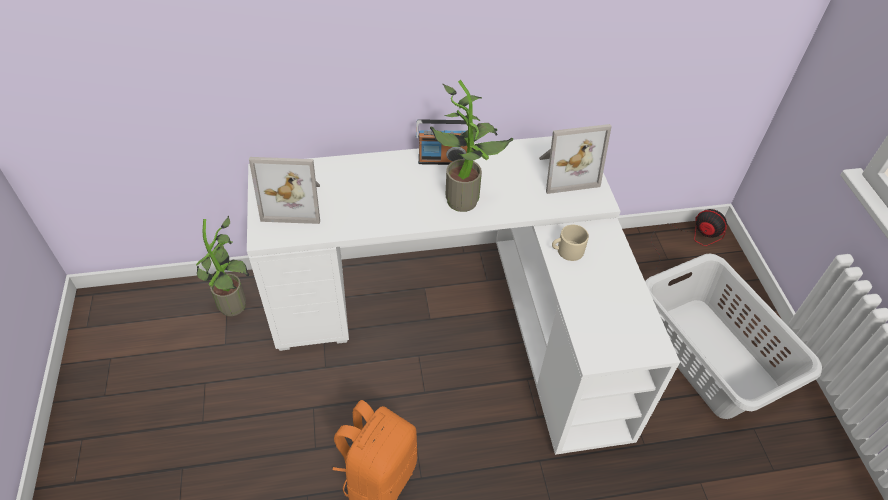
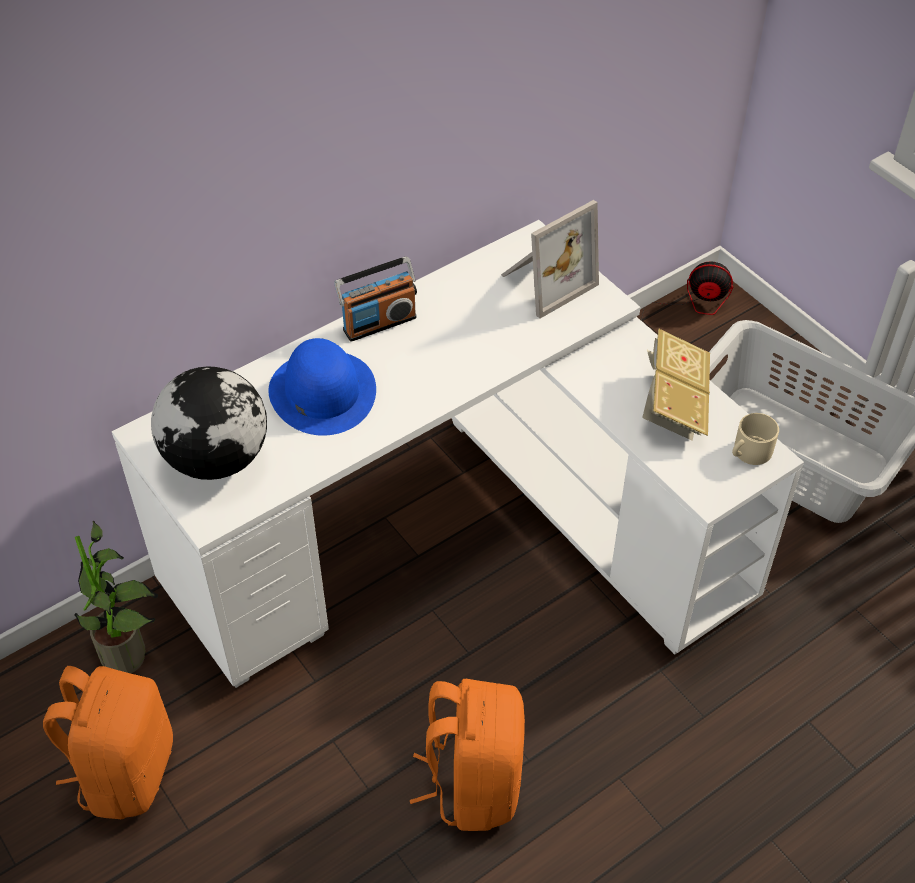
camera: 25 degrees left, 0 degrees up
picture frame [249,157,320,224] -> globe [151,366,267,480]
potted plant [430,80,513,212] -> none
beige mug [552,225,589,261] -> beige mug moved to [732,413,779,465]
none -> orange backpack [43,666,173,819]
none -> blue hat [268,338,376,436]
none -> book [642,329,710,440]

